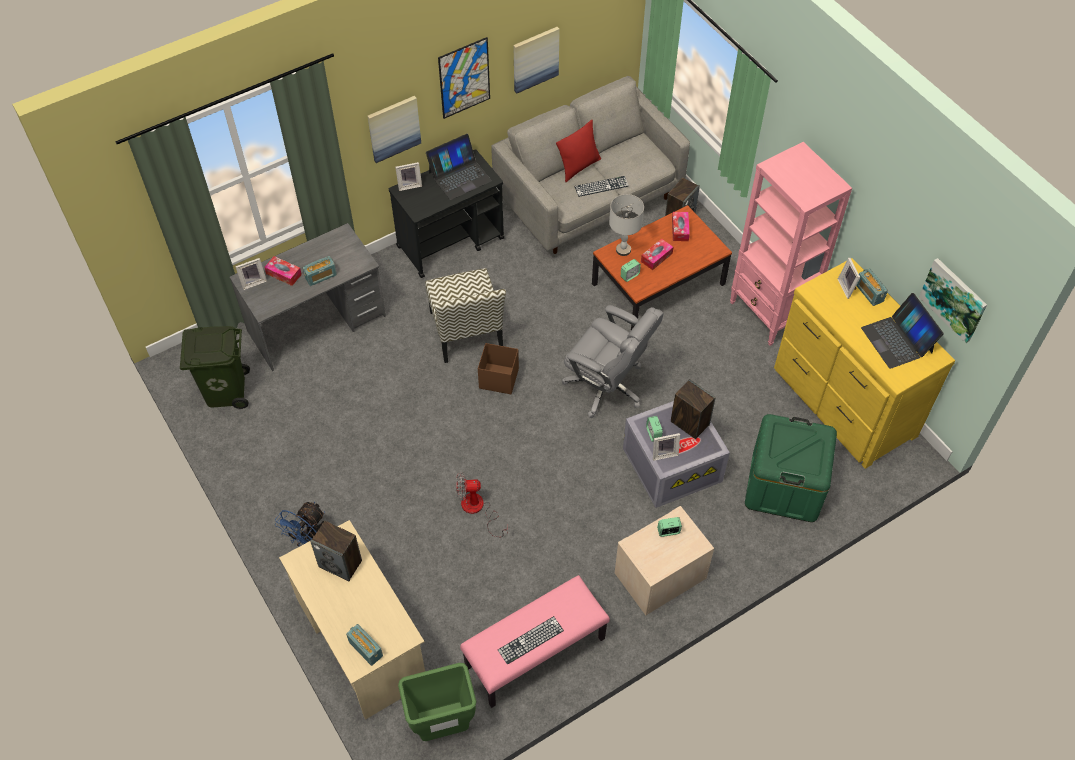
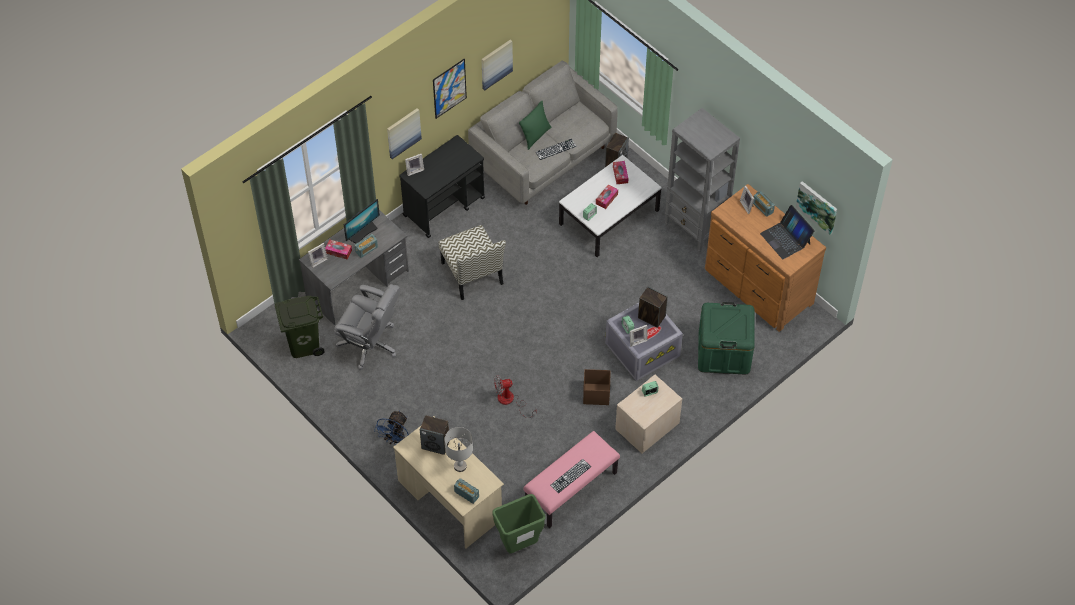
camera: 10 degrees left, 0 degrees up
laptop [426,134,492,200] -> none
brown storage box [478,343,519,394] -> brown storage box moved to [583,369,610,405]
red pillow [556,120,601,182] -> green pillow [519,101,551,150]
grey office chair [562,305,664,418] -> grey office chair moved to [334,284,400,370]
brown coffee table [592,205,732,330] -> white coffee table [559,155,662,257]
grey table lamp [609,194,644,256] -> grey table lamp moved to [444,427,473,472]
pink bookcase [730,142,852,346] -> grey bookcase [665,108,740,253]
yellow dresser [774,258,956,469] -> brown dresser [705,184,826,332]
none -> monitor [344,199,380,243]

